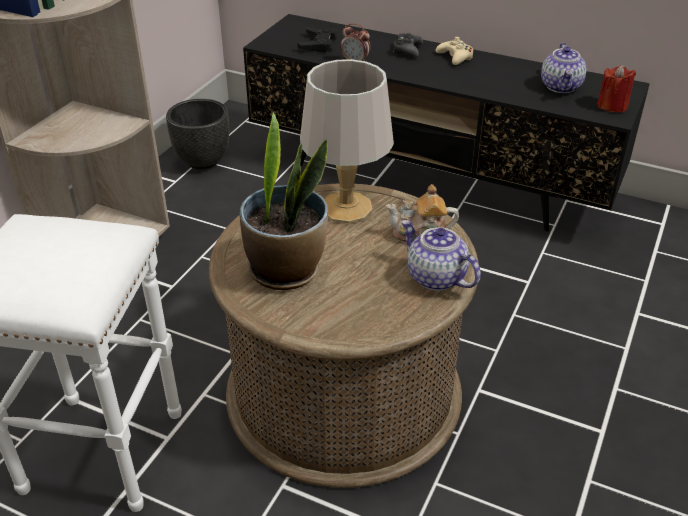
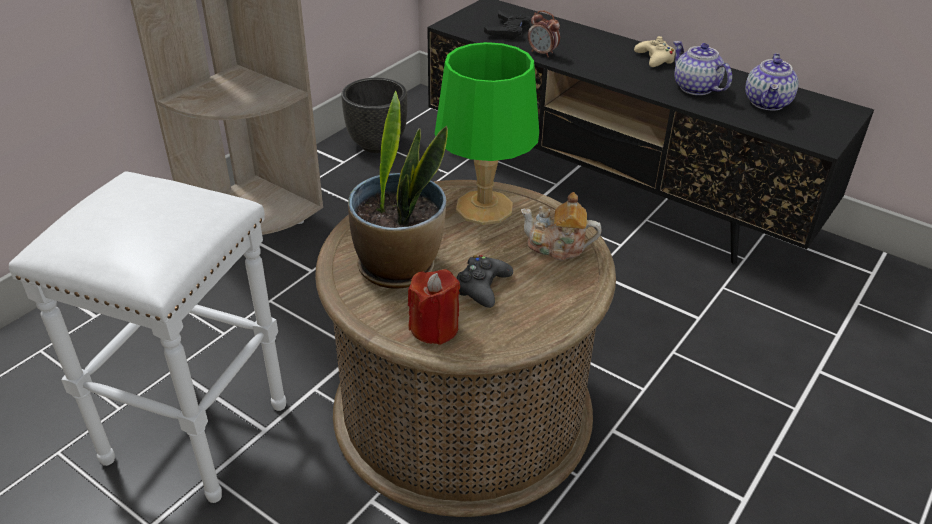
camera: 10 degrees right, 0 degrees up
grey table lamp [300,59,394,223] -> green table lamp [435,42,539,225]
black game controller [393,33,423,58] -> black game controller moved to [457,255,513,308]
teapot [401,220,481,291] -> teapot moved to [673,41,732,95]
red candle [597,65,636,112] -> red candle moved to [408,269,460,345]

